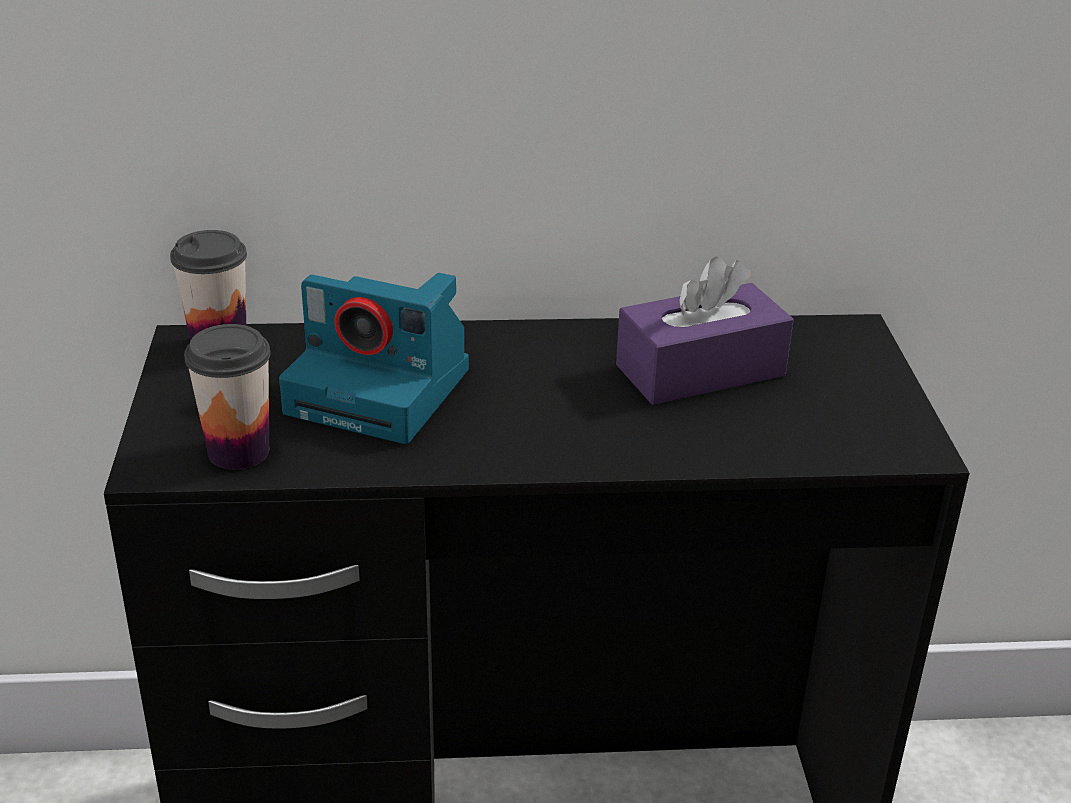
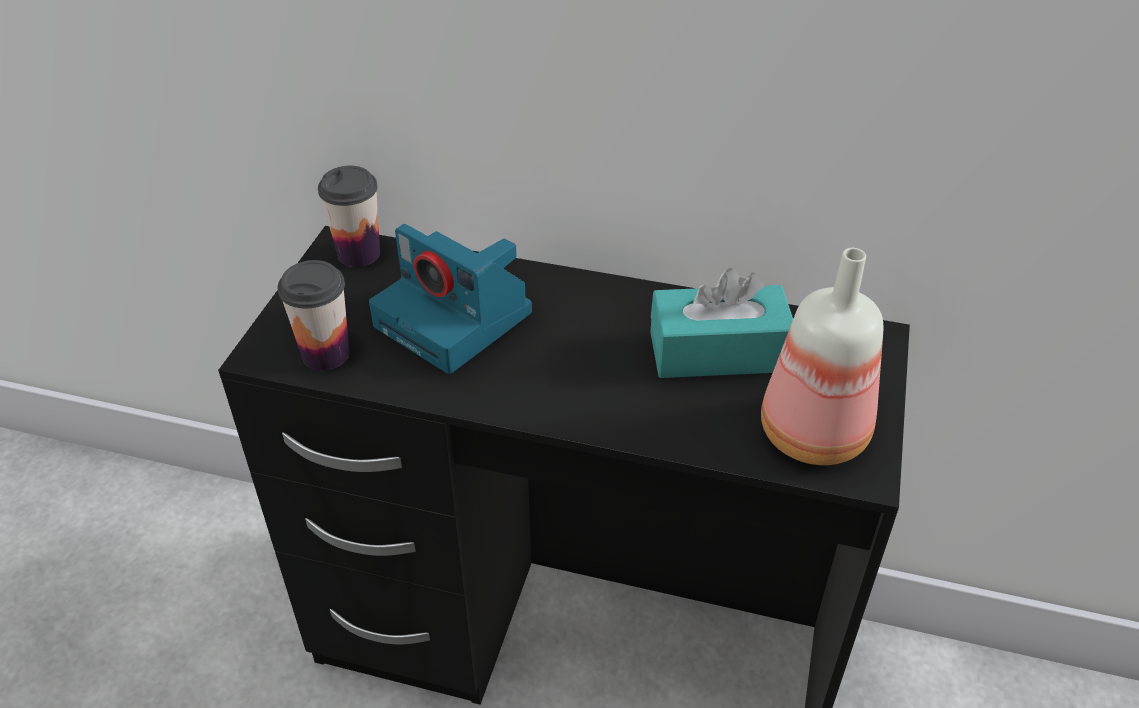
camera: 20 degrees right, 10 degrees up
purple tissue box [616,256,794,405] -> turquoise tissue box [650,268,793,378]
none -> bottle [761,248,883,465]

